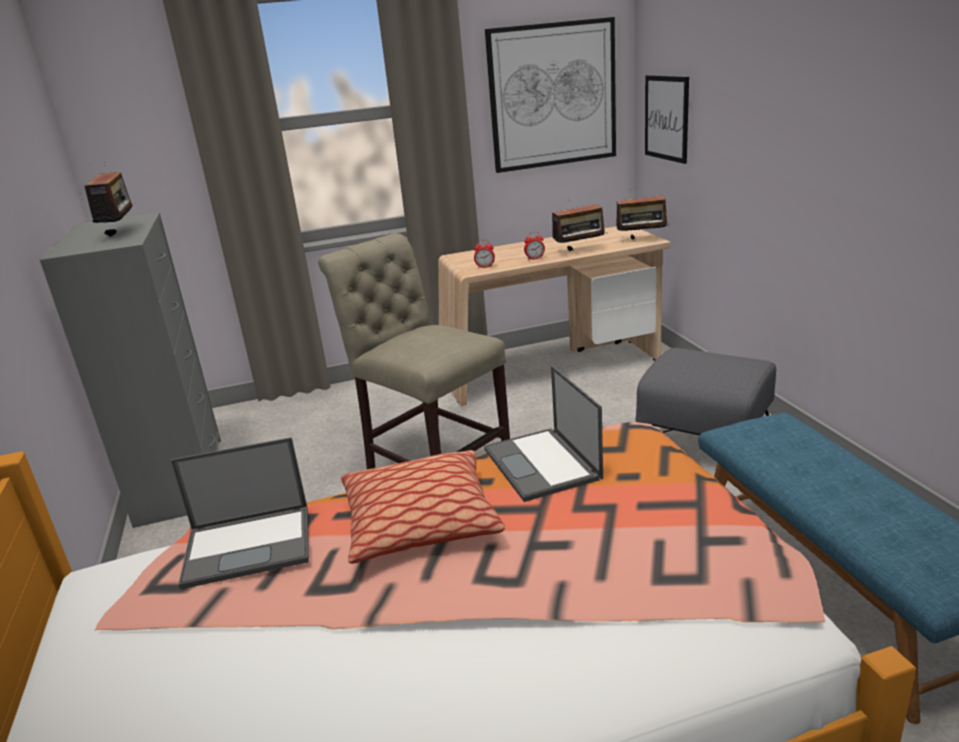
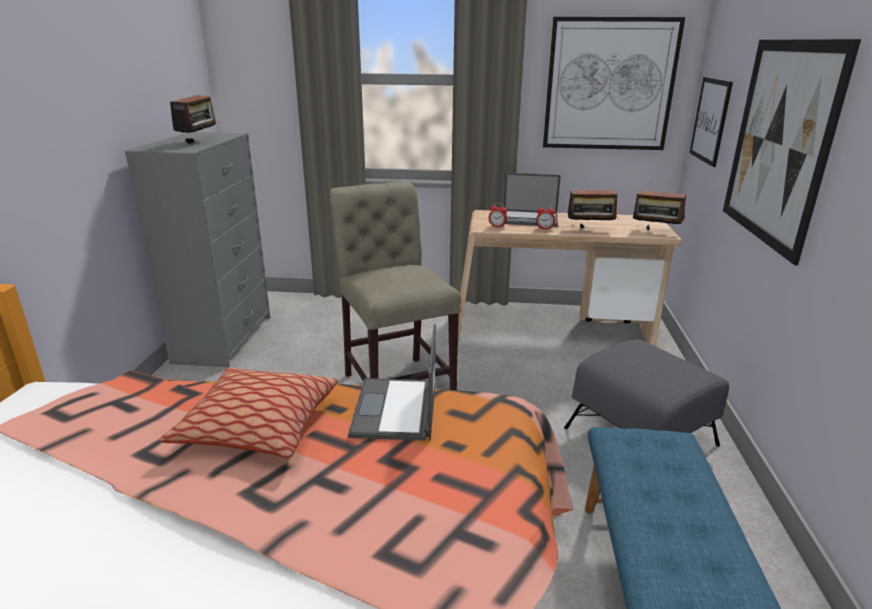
camera: 20 degrees right, 0 degrees up
laptop [171,437,309,589] -> laptop moved to [504,173,561,227]
none -> picture [723,39,861,265]

